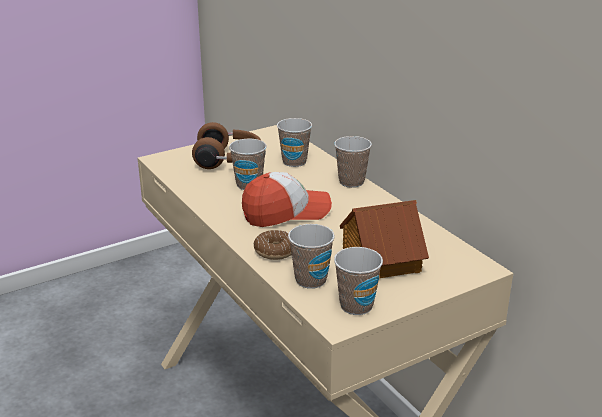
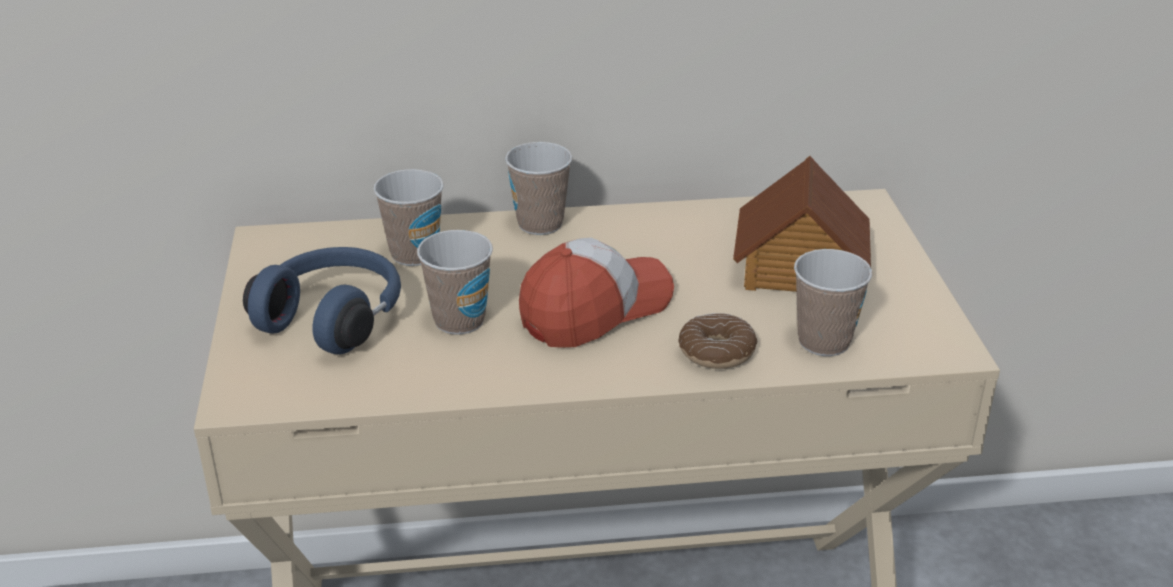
camera: 65 degrees left, 5 degrees up
brown headphones [192,122,261,169] -> blue headphones [243,247,401,354]
cap [242,172,332,227] -> cap turned 45 degrees clockwise [519,238,674,348]
cup [334,247,383,315] -> none

